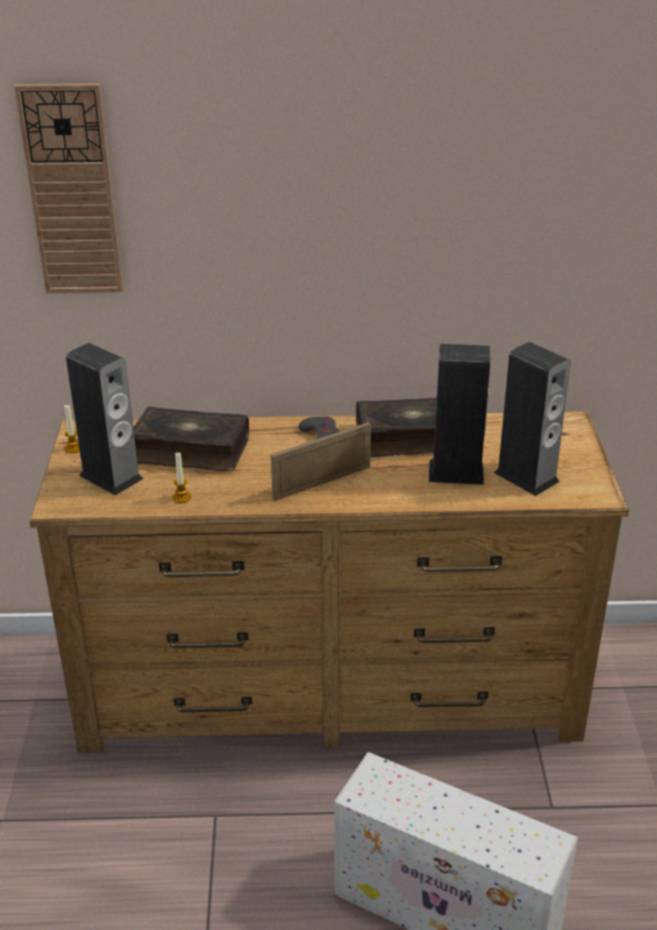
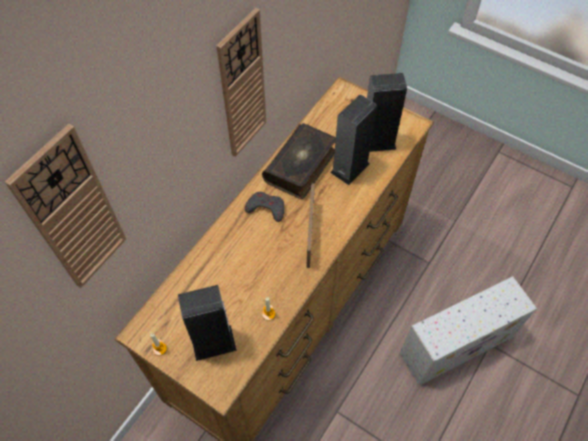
camera: 55 degrees left, 25 degrees up
book [133,406,249,471] -> none
none -> wall clock [216,8,266,157]

